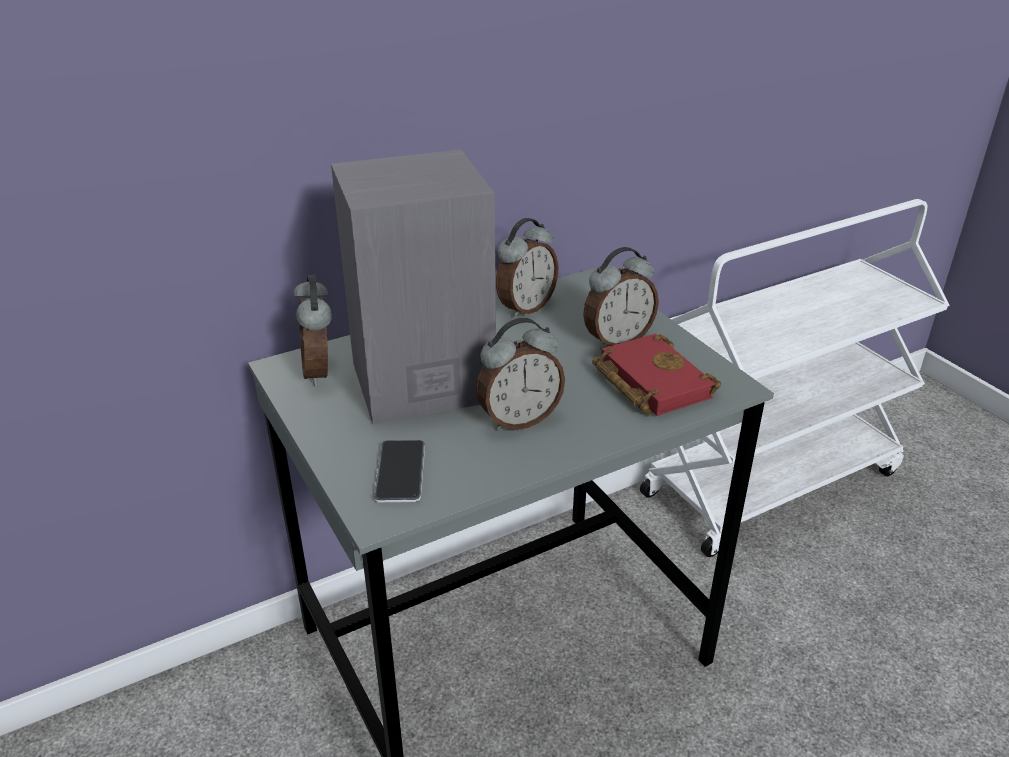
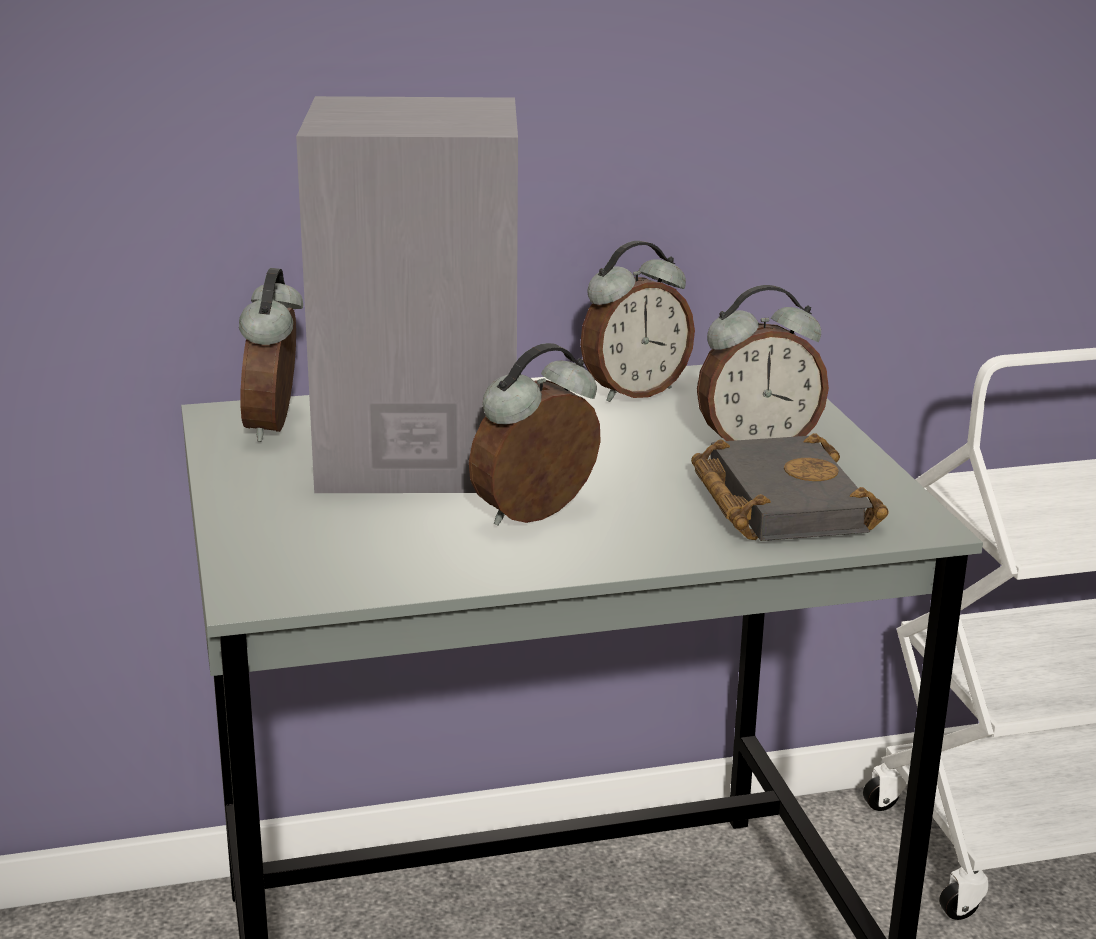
camera: 15 degrees right, 10 degrees down
phone [374,440,425,503] -> none
alarm clock [476,318,565,431] -> alarm clock turned 150 degrees clockwise [469,343,601,525]
red book [592,334,721,416] -> black book [691,433,889,541]

